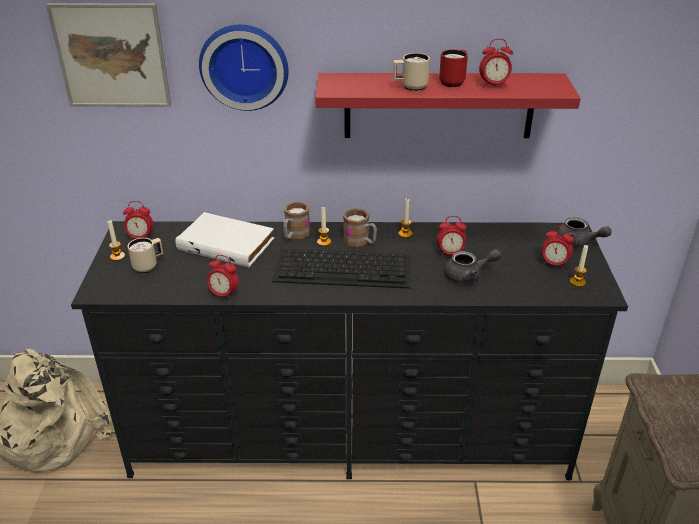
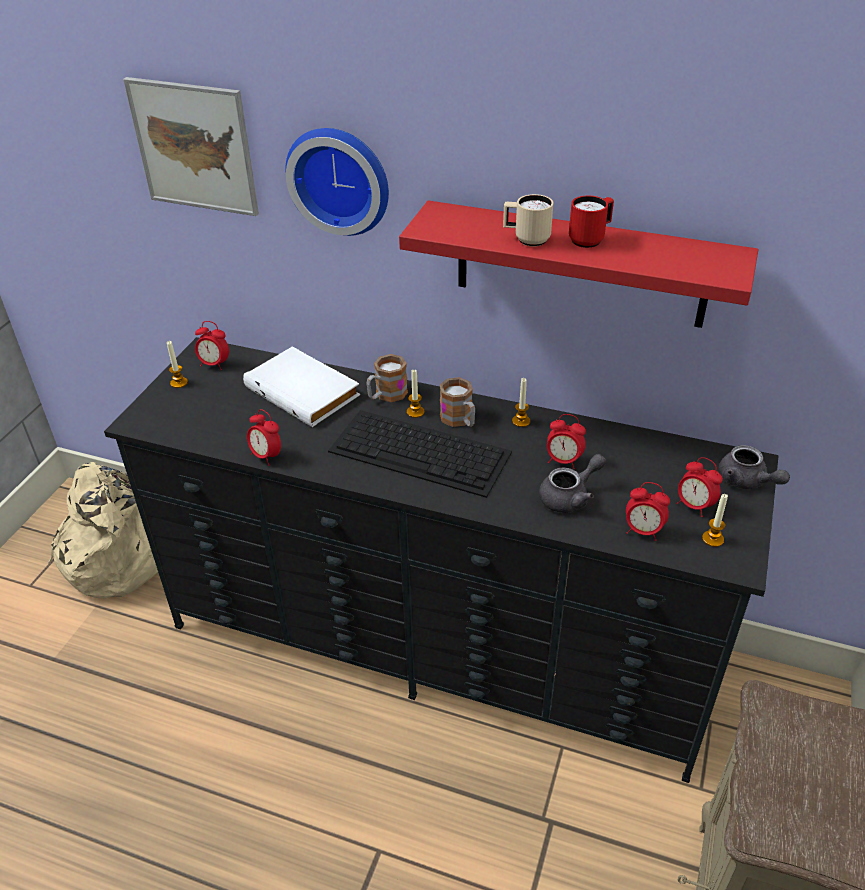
camera: 20 degrees right, 5 degrees up
beige mug [128,238,163,273] -> none
grey teapot [445,249,502,284] -> grey teapot turned 45 degrees counterclockwise [539,454,606,513]
alarm clock [479,39,513,88] -> alarm clock moved to [626,482,670,541]

